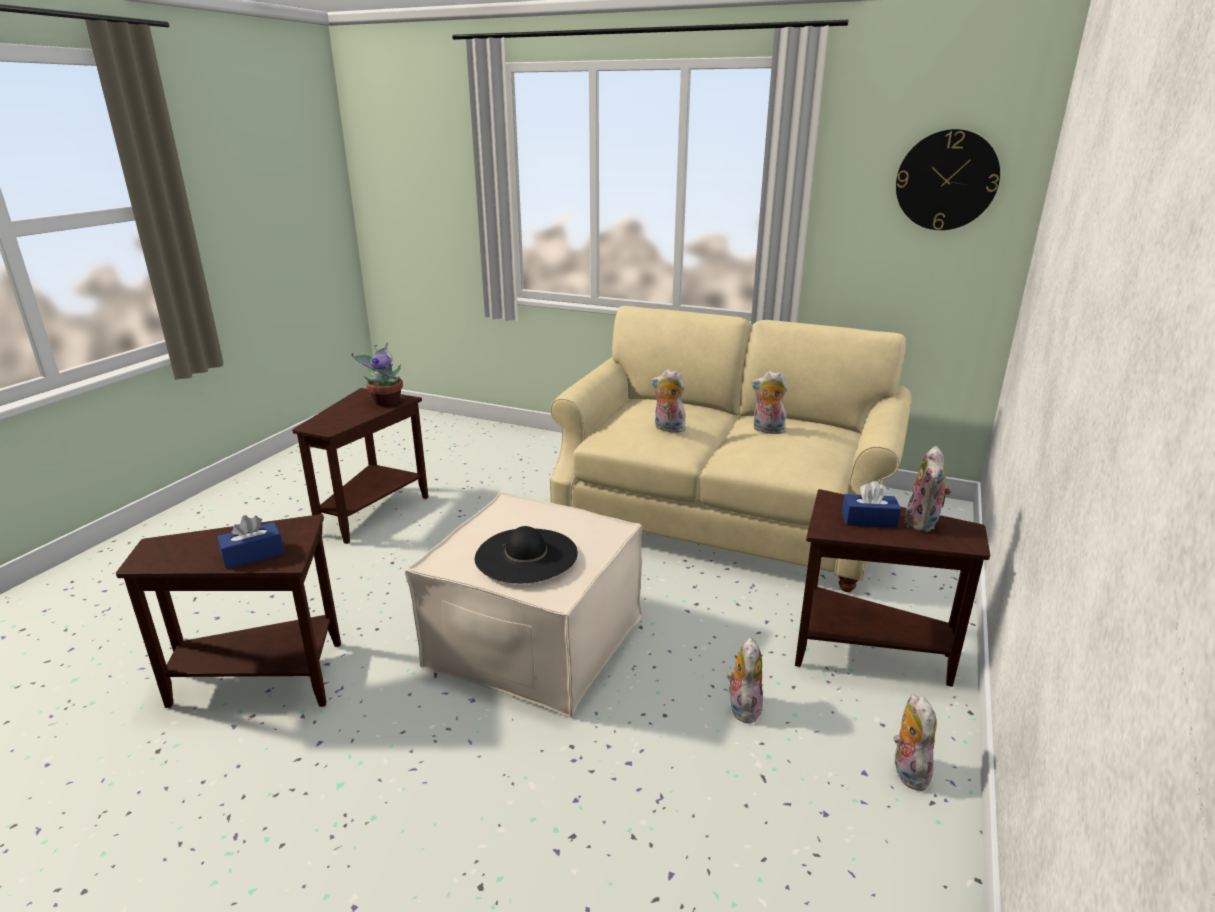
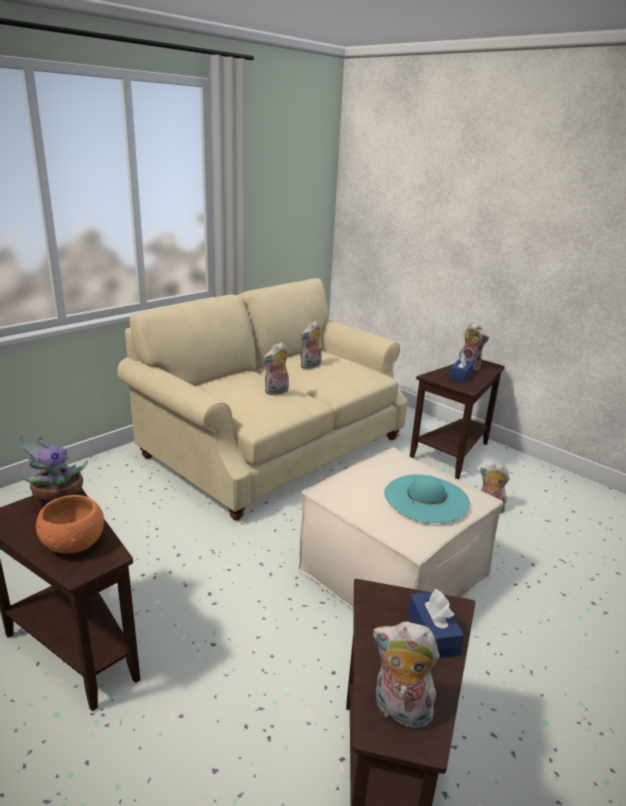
camera: 70 degrees left, 0 degrees up
black hat [475,526,578,583] -> turquoise hat [384,474,470,523]
plush toy [893,694,936,791] -> plush toy moved to [373,621,440,731]
wall clock [896,129,1000,230] -> none
none -> orange bowl [36,495,104,553]

